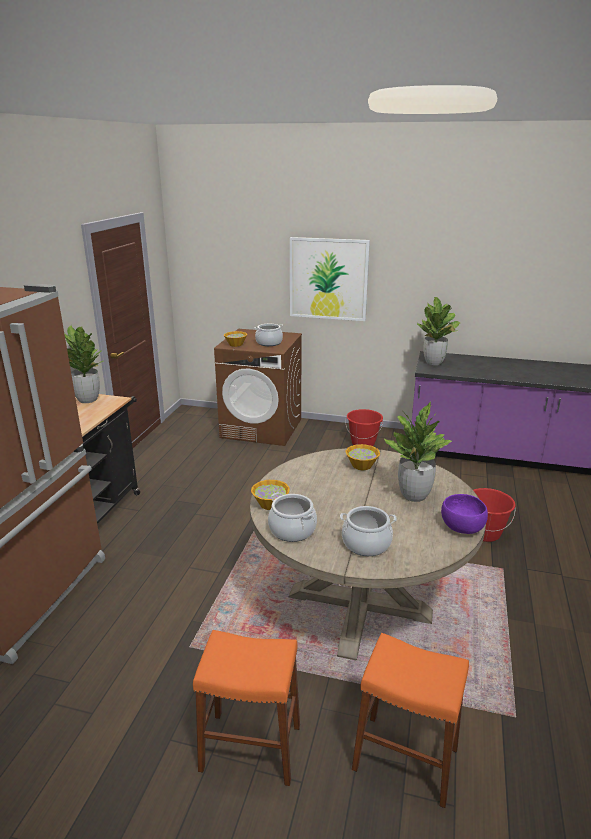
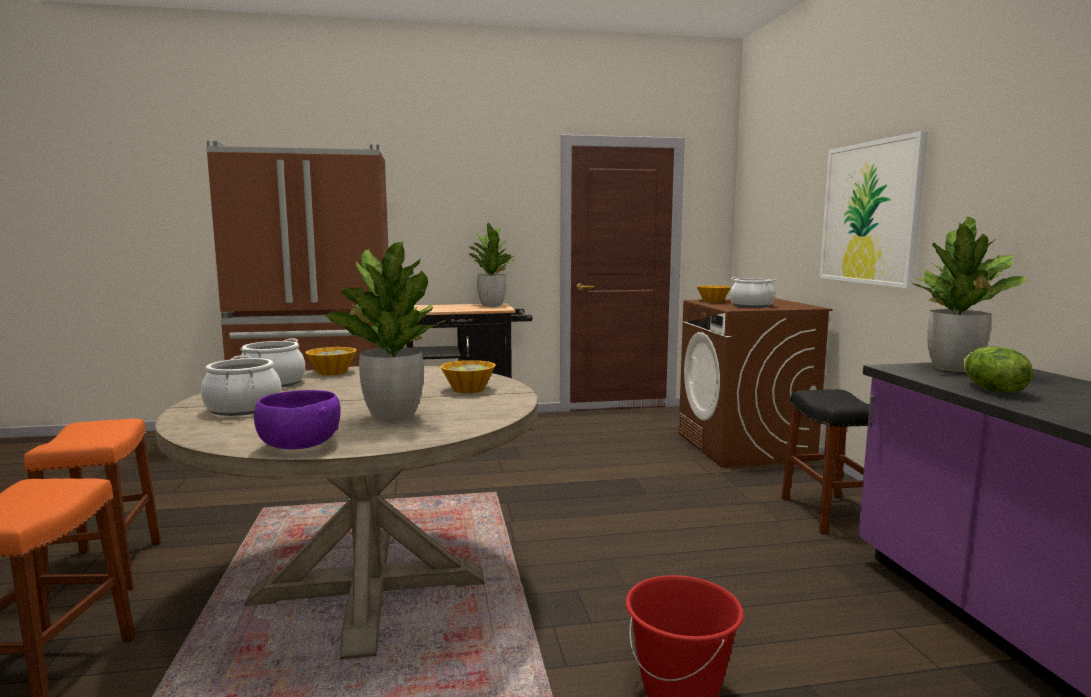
camera: 65 degrees right, 15 degrees down
red bucket [345,409,383,446] -> black stool [781,389,870,534]
none -> lettuce [963,346,1033,393]

